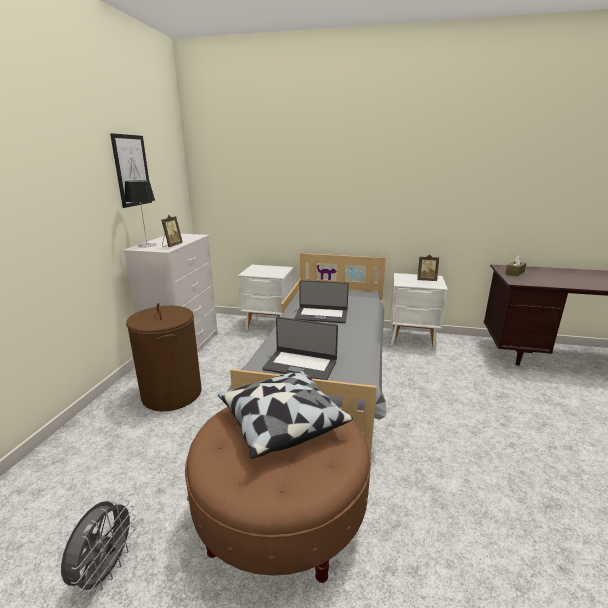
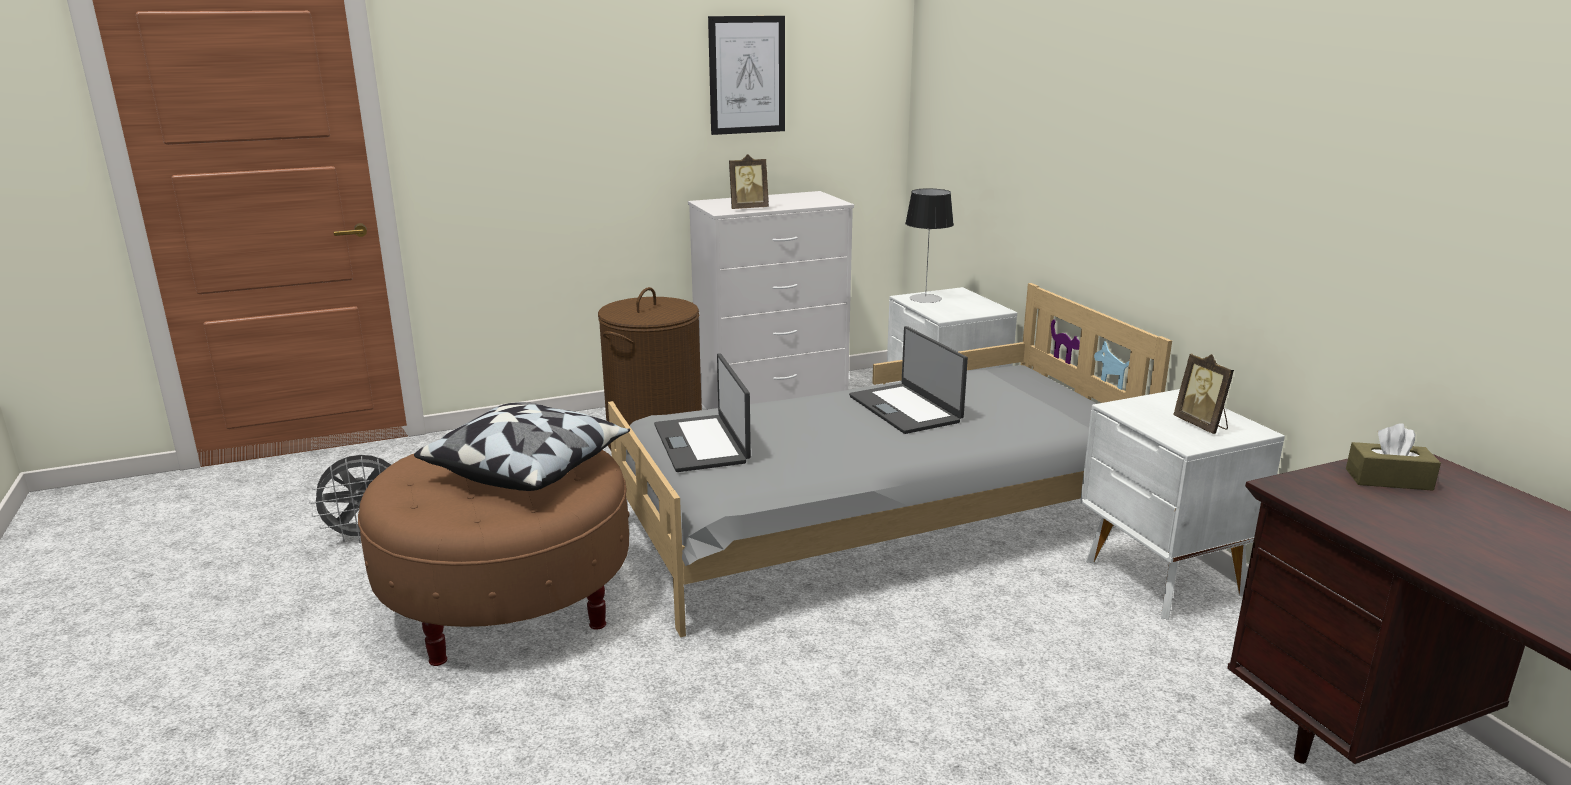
camera: 55 degrees right, 0 degrees up
table lamp [125,180,157,248] -> table lamp moved to [905,188,954,303]

